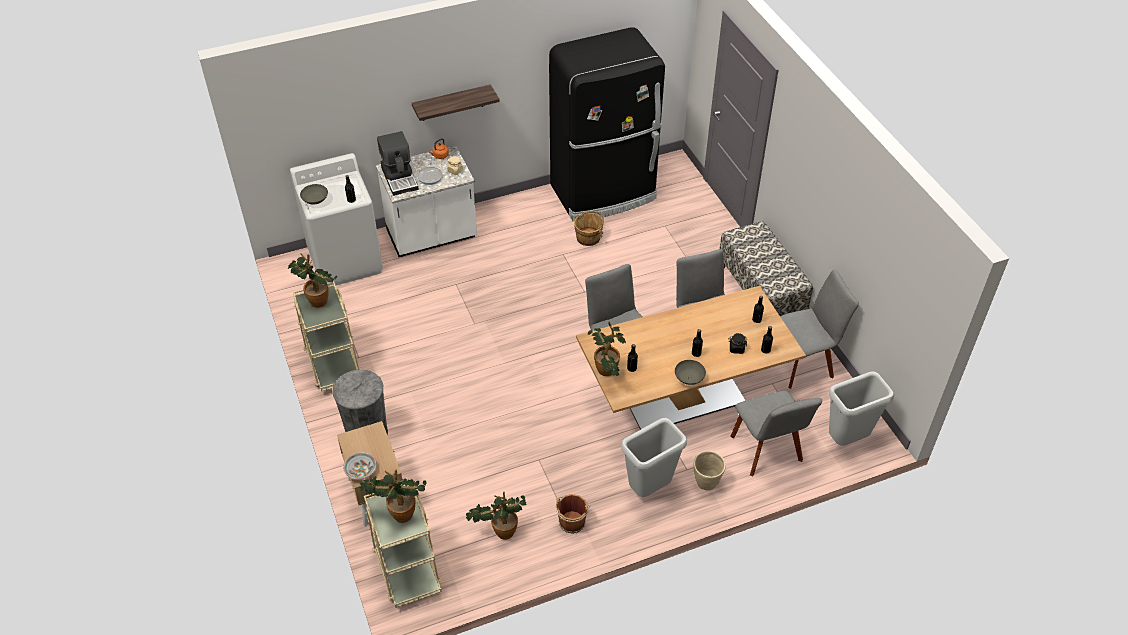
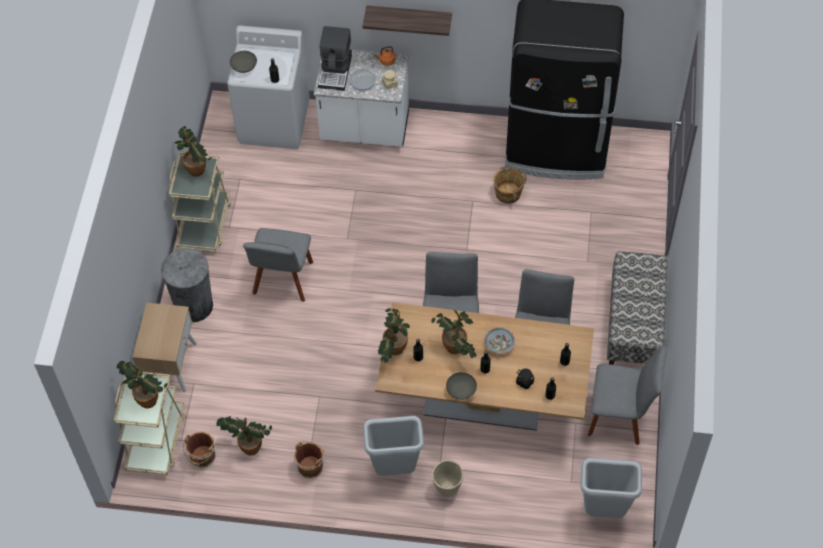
camera: 30 degrees right, 10 degrees up
bowl [343,452,377,480] -> bowl moved to [484,327,515,354]
grey chair [730,390,822,476] -> grey chair moved to [243,228,313,302]
none -> brown bucket [183,432,216,467]
none -> potted plant [432,309,477,358]

